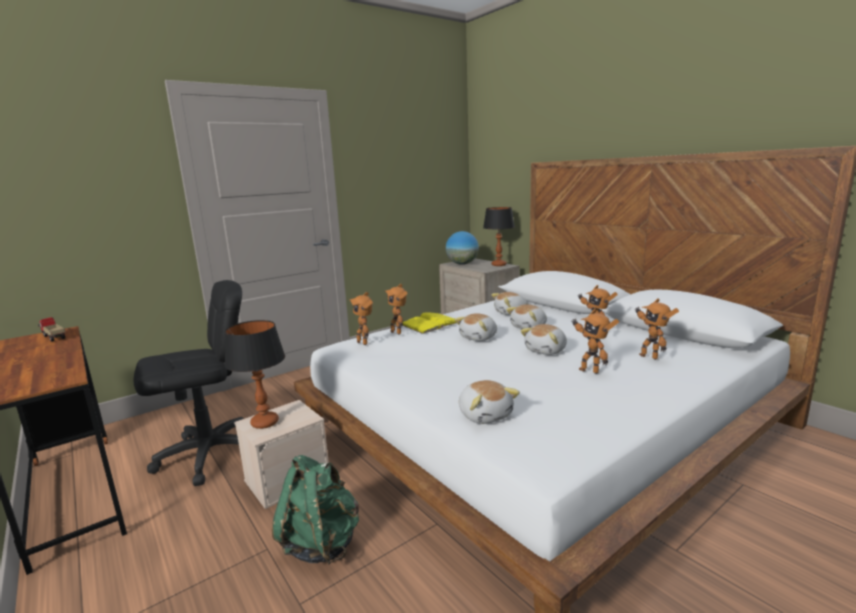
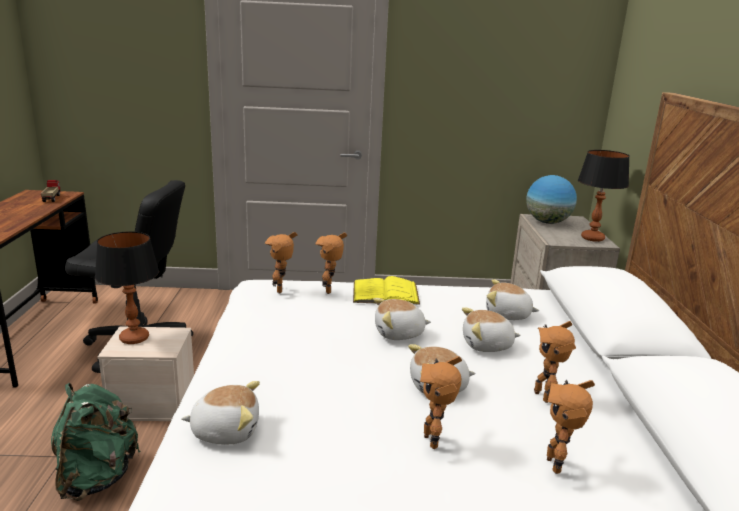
camera: 35 degrees right, 5 degrees up
plush toy [459,380,520,424] -> plush toy turned 105 degrees counterclockwise [181,381,260,444]

